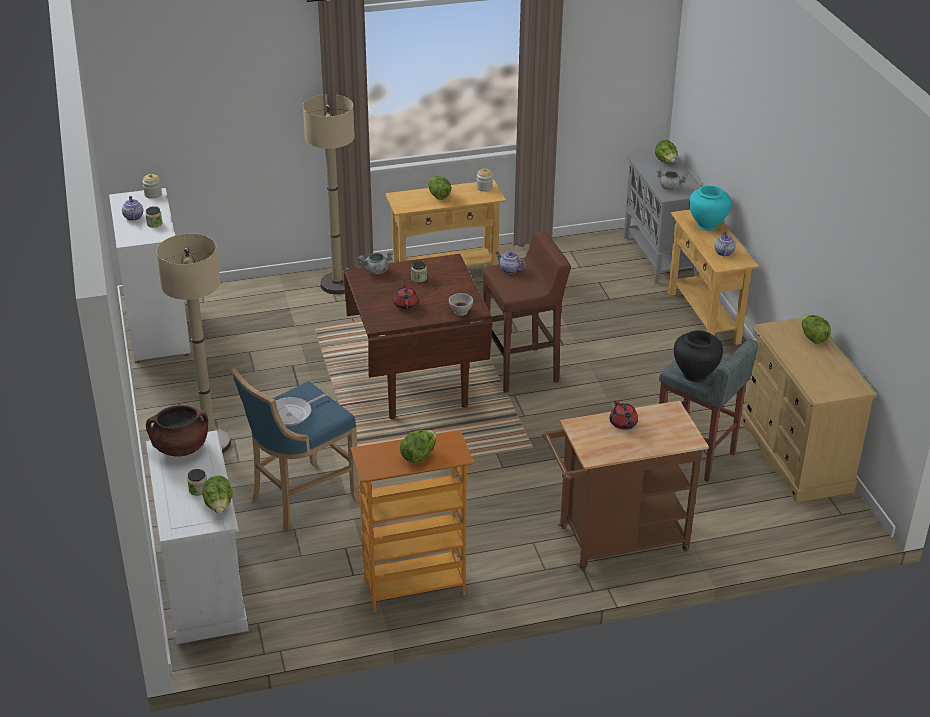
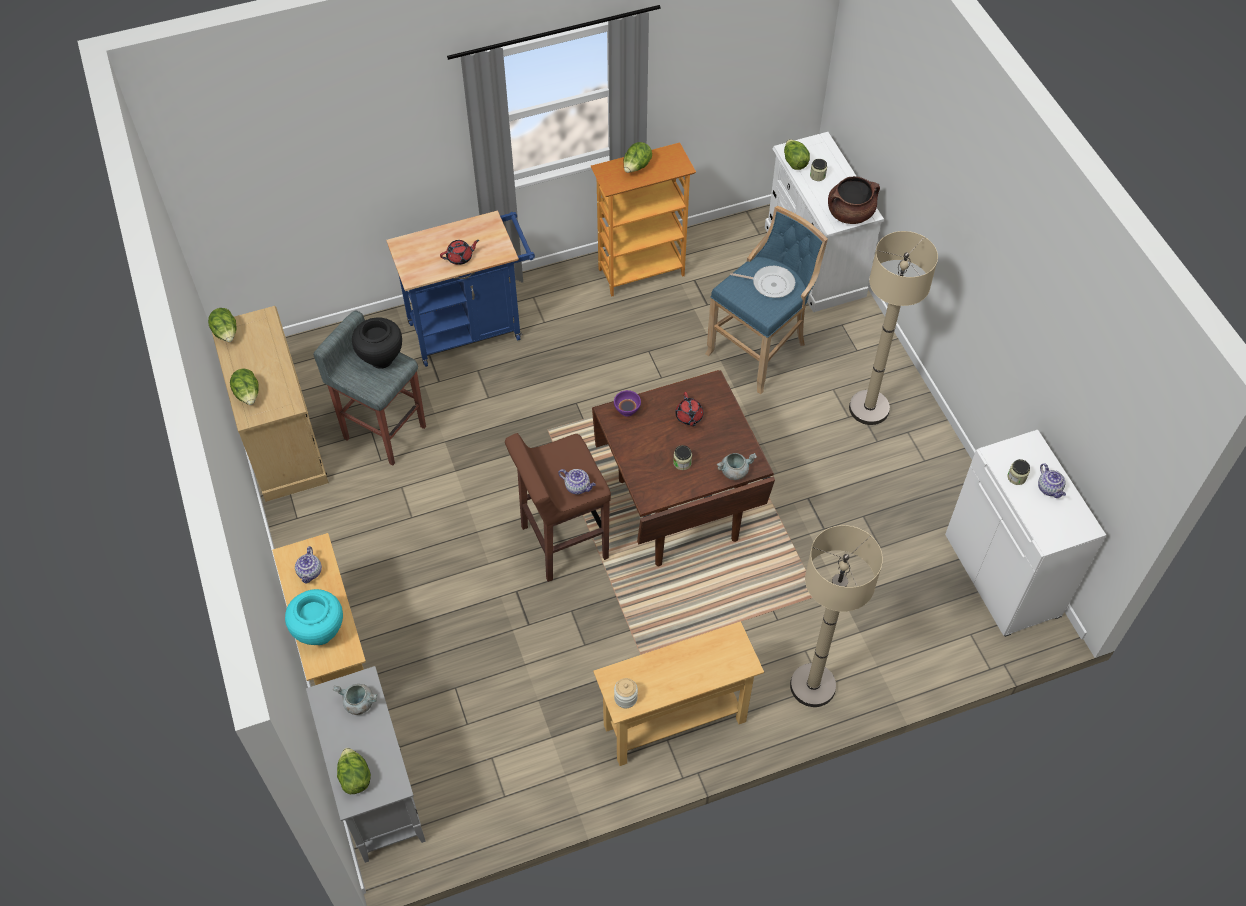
camera: 175 degrees right, 20 degrees up
jar [142,174,162,199] -> none
frying pan [275,393,329,426] -> frying pan turned 60 degrees clockwise [730,266,795,298]
lettuce [428,176,451,200] -> lettuce moved to [208,308,236,342]
white bowl [449,293,473,316] -> purple bowl [614,390,641,417]
brown cart [542,401,709,571] -> blue cart [386,210,535,367]
red teapot [609,400,638,430] -> red teapot turned 90 degrees clockwise [440,240,479,265]

